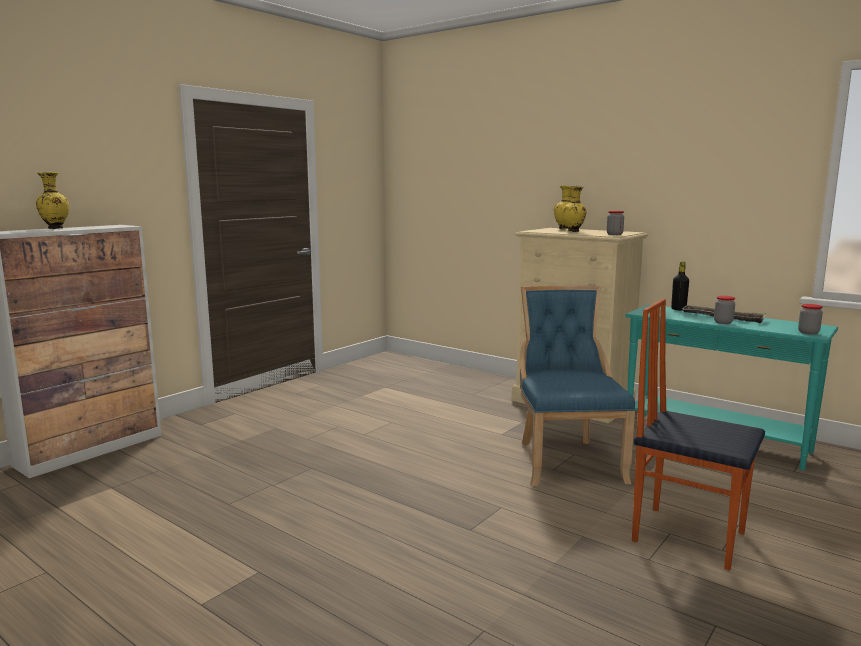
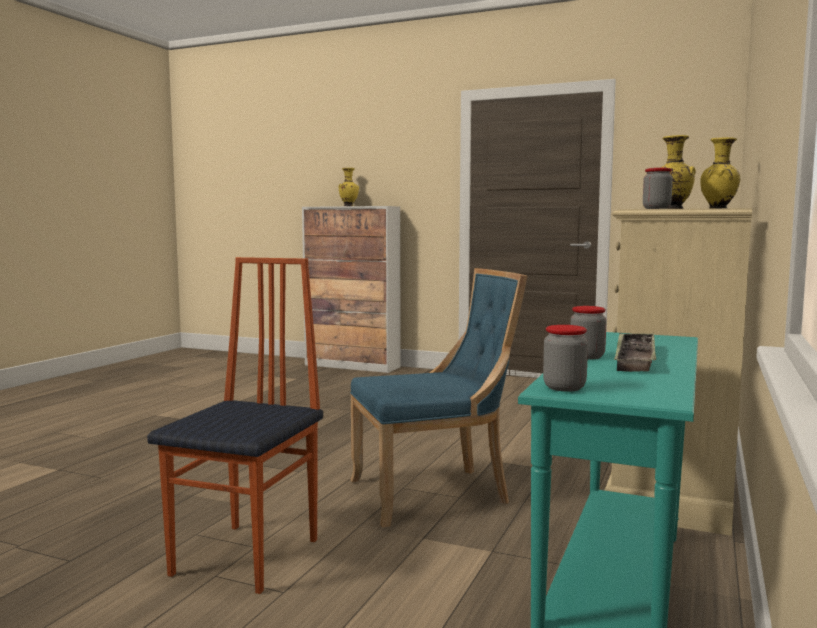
camera: 75 degrees right, 5 degrees down
black bottle [671,261,689,311] -> none

